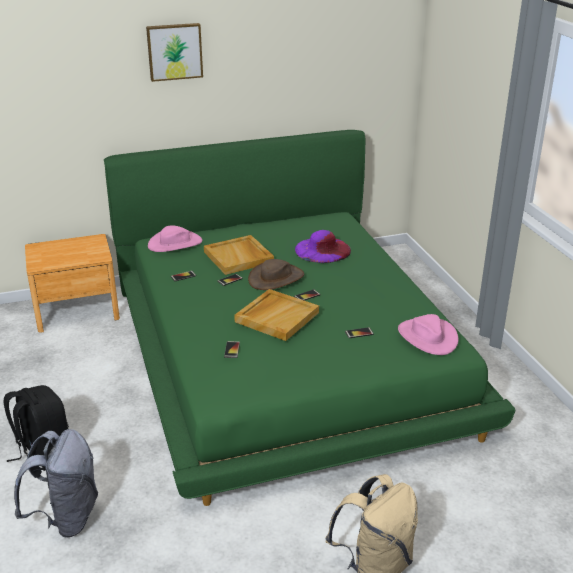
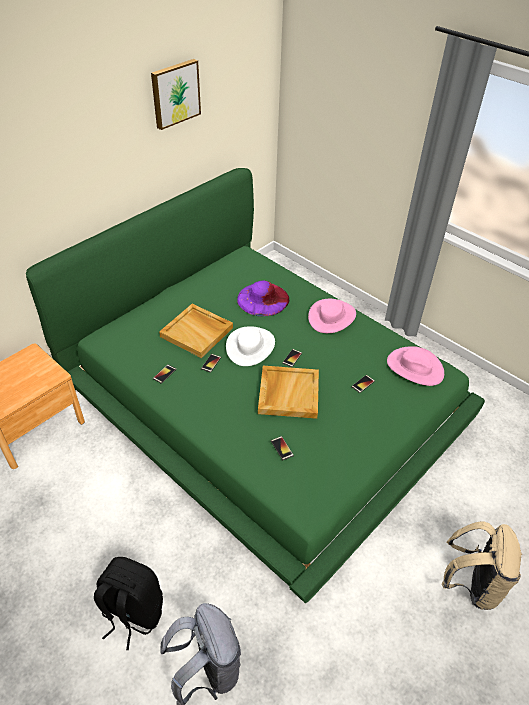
camera: 30 degrees left, 15 degrees up
picture [146,23,203,82] -> picture moved to [151,59,201,130]
pink hat [148,226,202,252] -> pink hat moved to [308,299,356,333]
brown hat [248,259,304,290] -> white hat [226,326,275,366]

